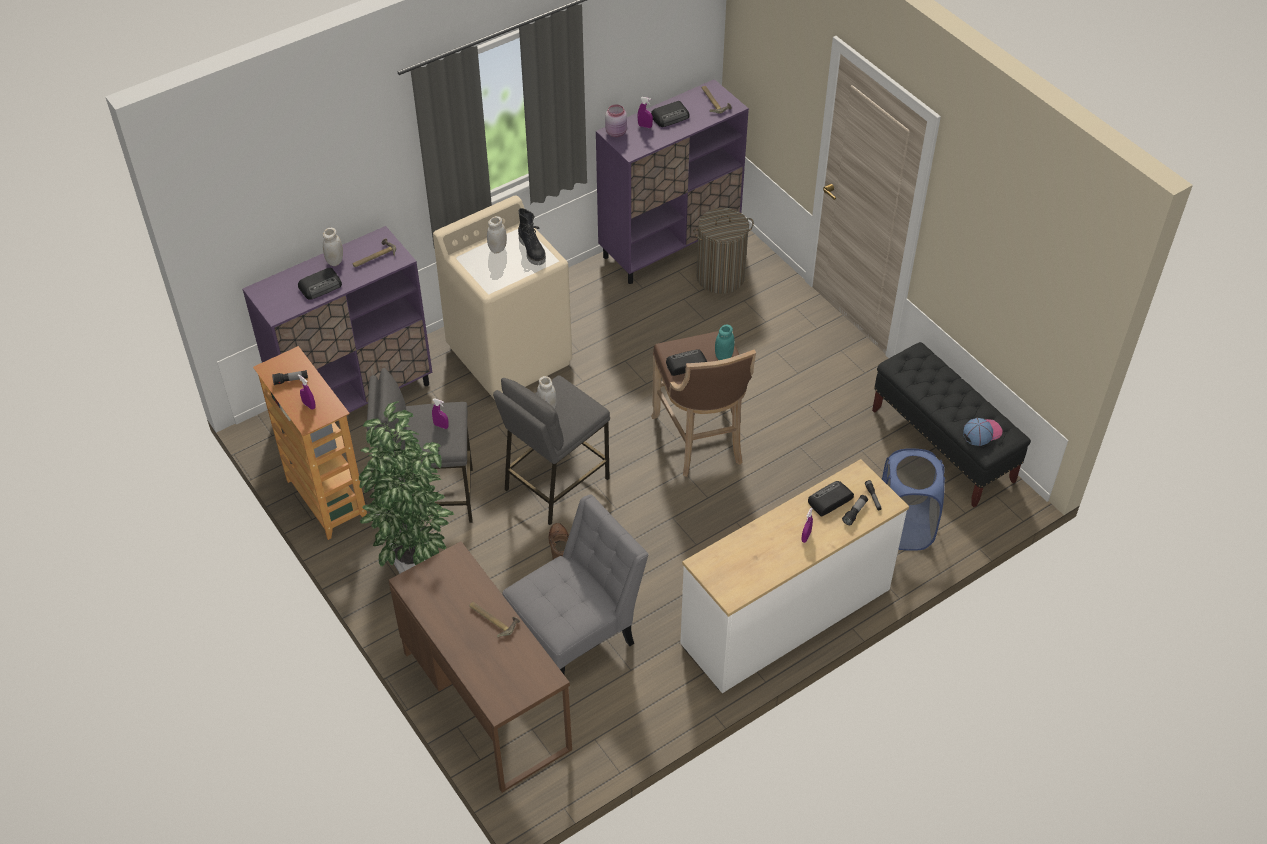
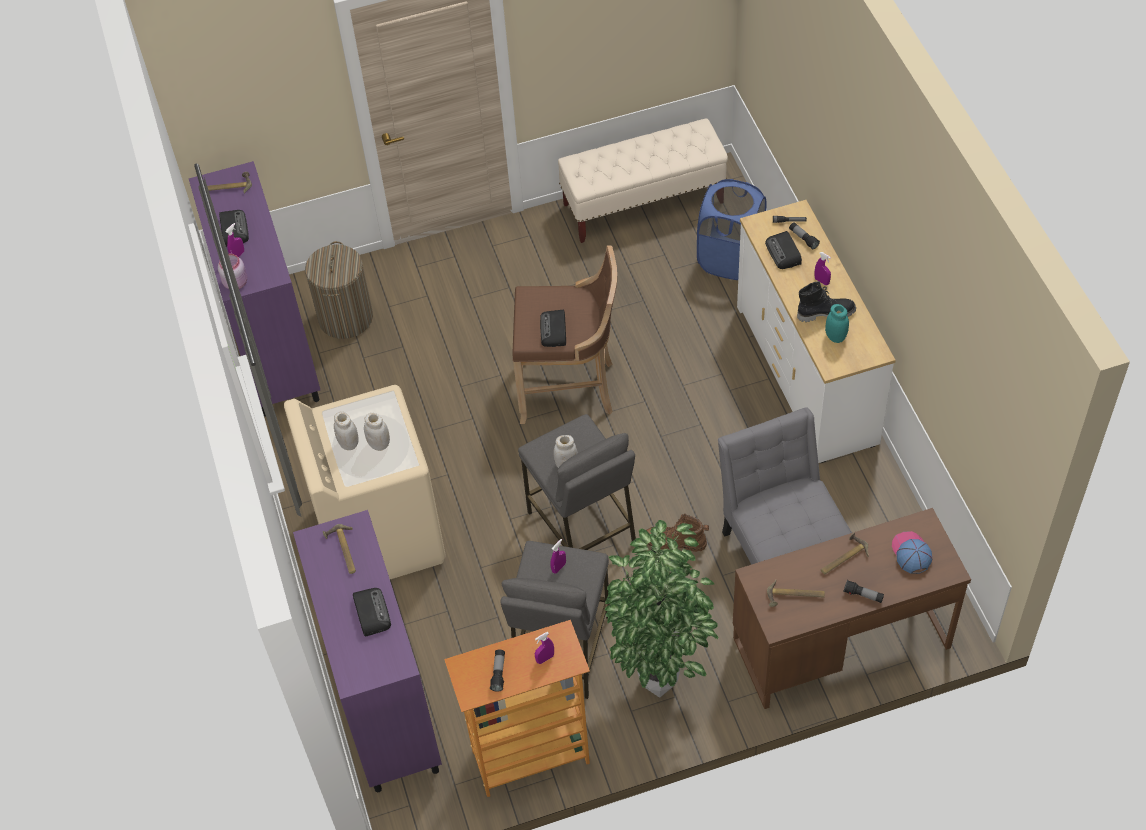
camera: 70 degrees left, 5 degrees up
white jar [323,228,343,266] -> white jar moved to [364,413,390,451]
black boot [518,208,546,265] -> black boot moved to [797,281,856,322]
turquoise jar [715,325,735,360] -> turquoise jar moved to [825,304,849,343]
black bench [872,342,1031,507] -> beige bench [558,118,728,243]
cap [963,418,1003,446] -> cap moved to [892,531,932,574]
none -> hammer [767,580,825,607]
none -> flashlight [844,580,884,603]

